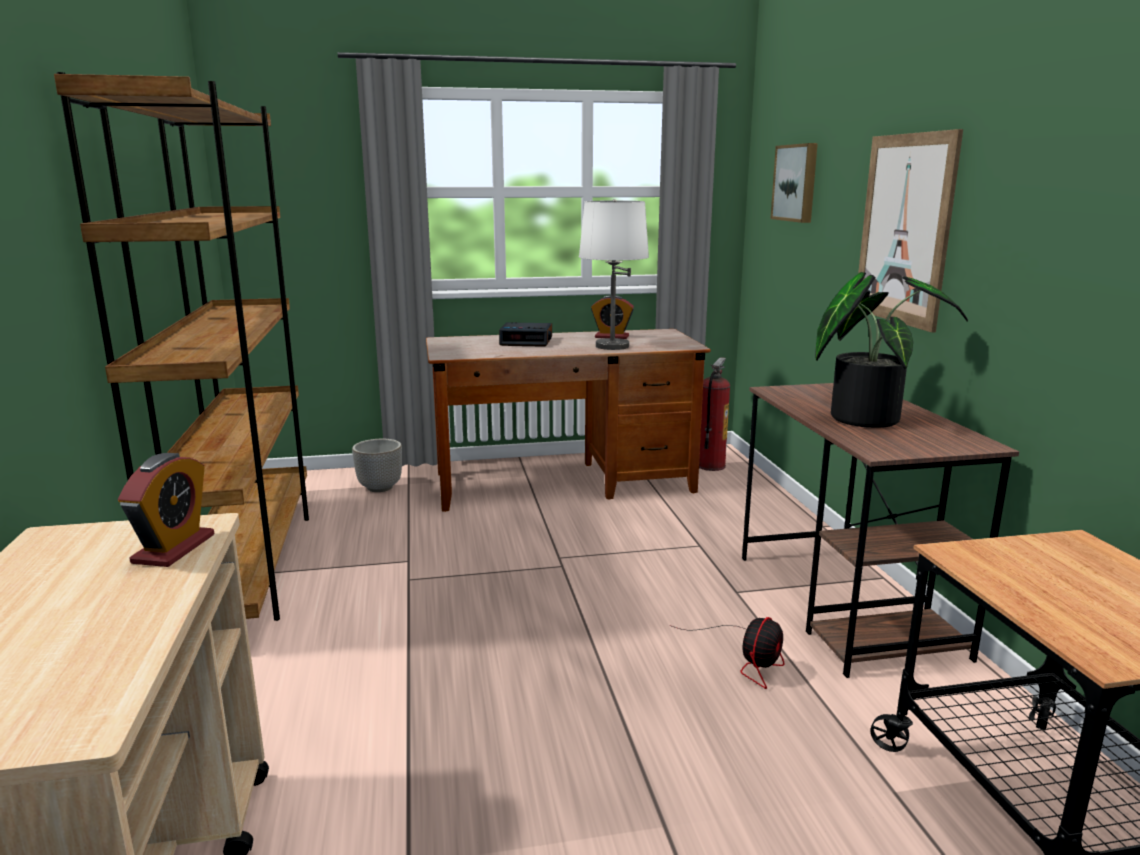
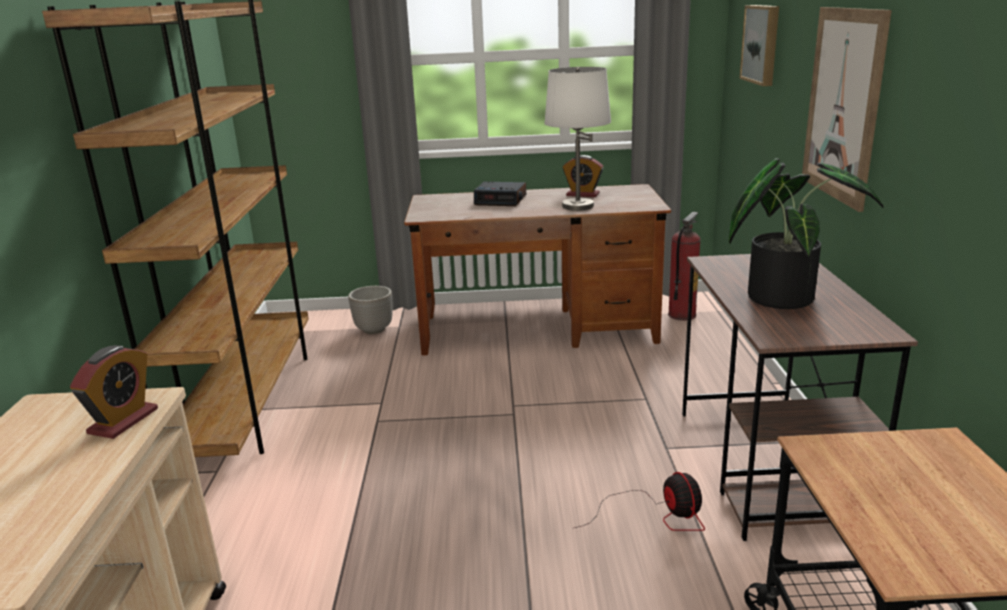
camera: 10 degrees right, 5 degrees up
fan [670,617,784,689] -> fan turned 60 degrees counterclockwise [574,472,705,531]

